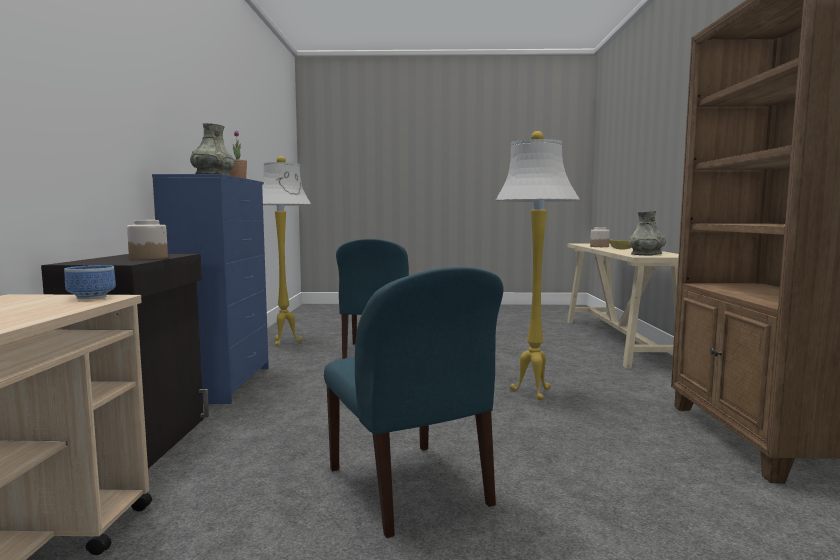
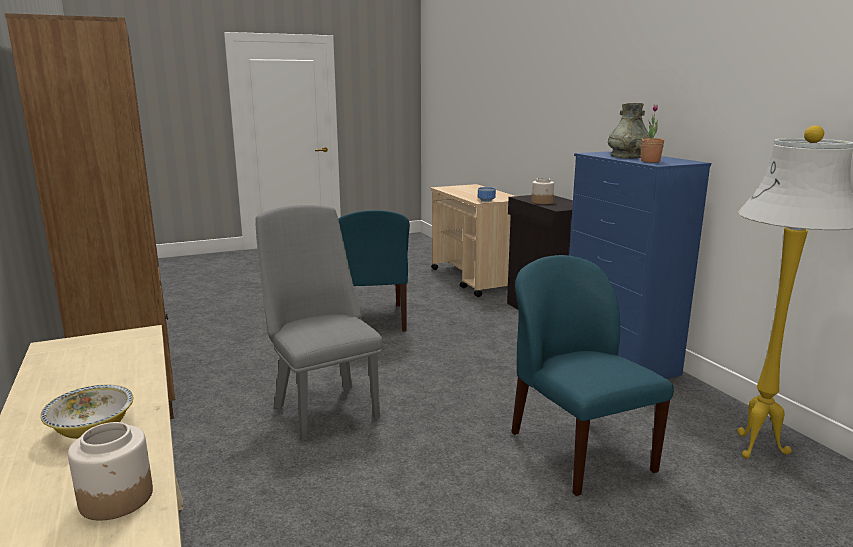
camera: 155 degrees right, 10 degrees up
blue chair [324,267,504,538] -> blue chair turned 135 degrees counterclockwise [338,210,410,332]
white floor lamp [496,131,580,400] -> grey chair [255,205,383,441]
grey vase [629,211,666,256] -> none

